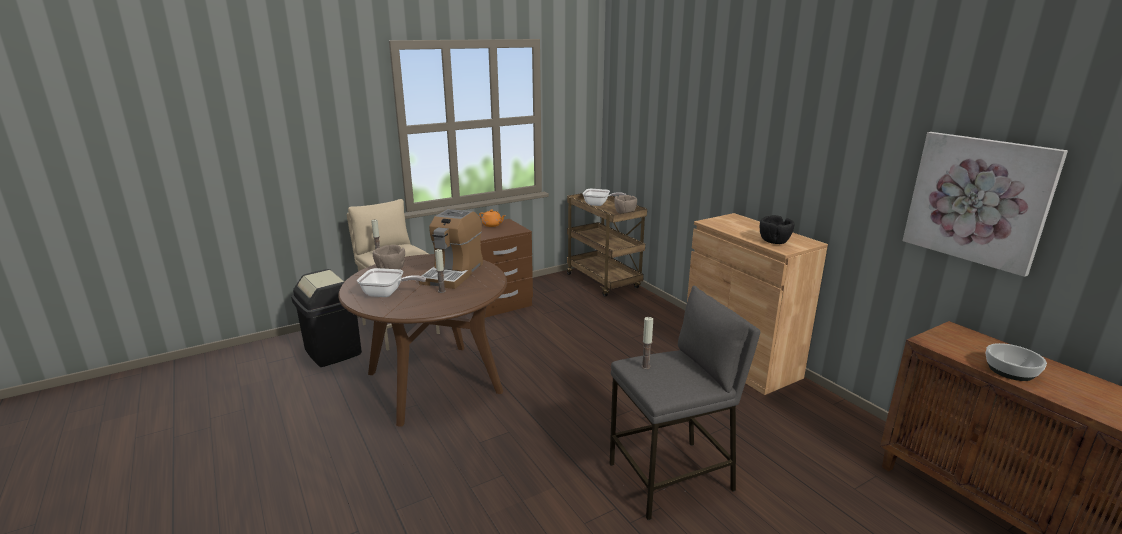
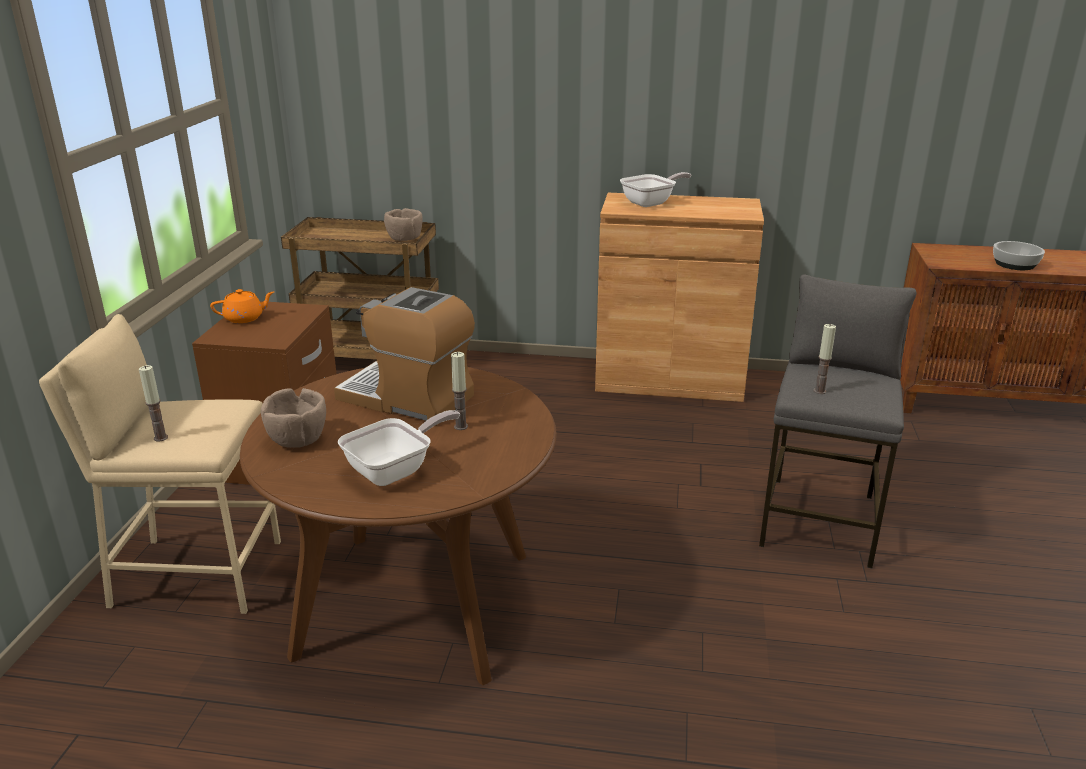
camera: 50 degrees left, 5 degrees up
black trash can [291,269,362,367] -> none
coffee machine [419,209,483,289] -> coffee machine turned 150 degrees clockwise [334,287,475,426]
frying pan [582,189,626,206] -> frying pan moved to [620,172,691,207]
black bowl [760,215,795,244] -> none
picture [903,132,1068,277] -> none

